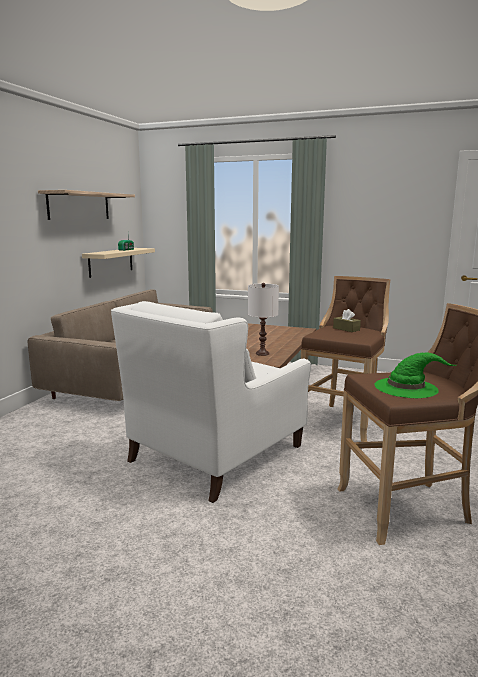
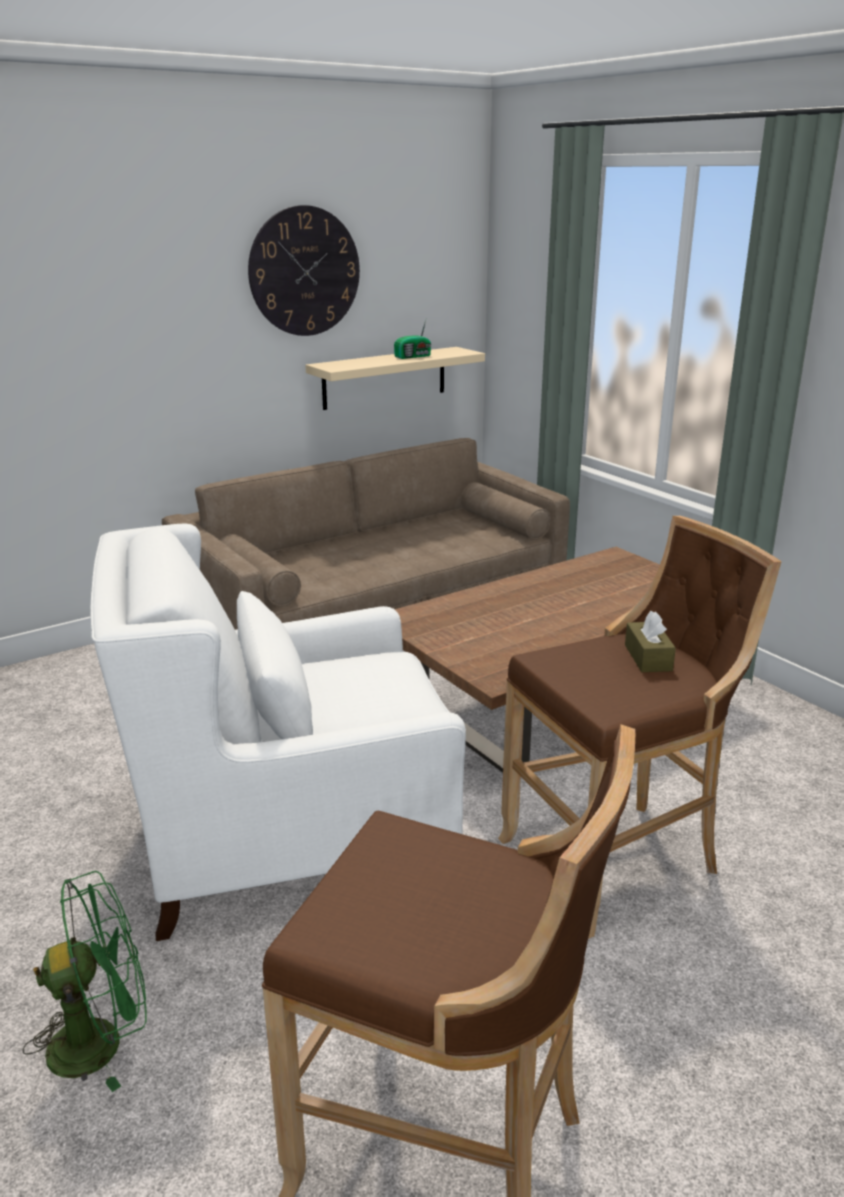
camera: 35 degrees right, 10 degrees up
shelf [38,190,135,220] -> wall clock [248,205,360,336]
white table lamp [248,283,279,356] -> none
green hat [374,352,456,398] -> none
none -> green fan [23,871,147,1092]

